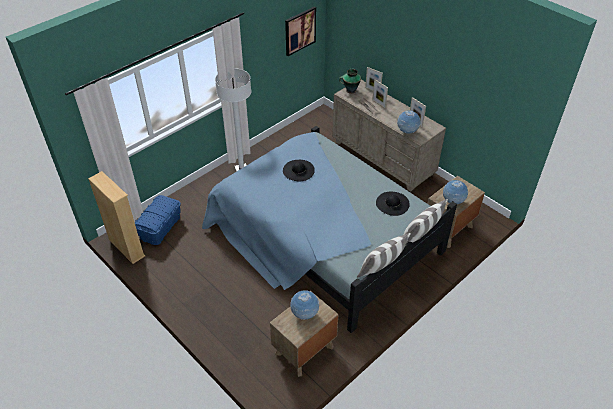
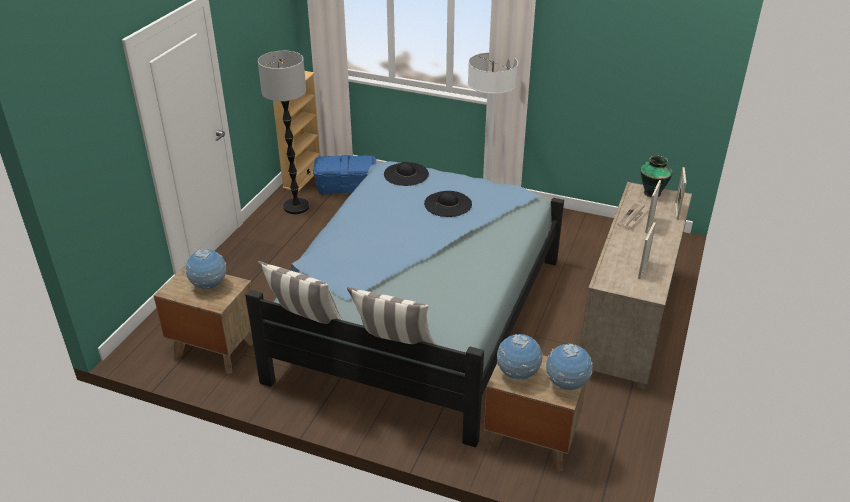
camera: 65 degrees right, 10 degrees down
picture [285,7,316,56] -> none
black hat [376,192,410,216] -> black hat moved to [384,162,429,186]
globe [397,111,420,134] -> globe moved to [546,344,593,390]
none -> floor lamp [258,51,309,214]

